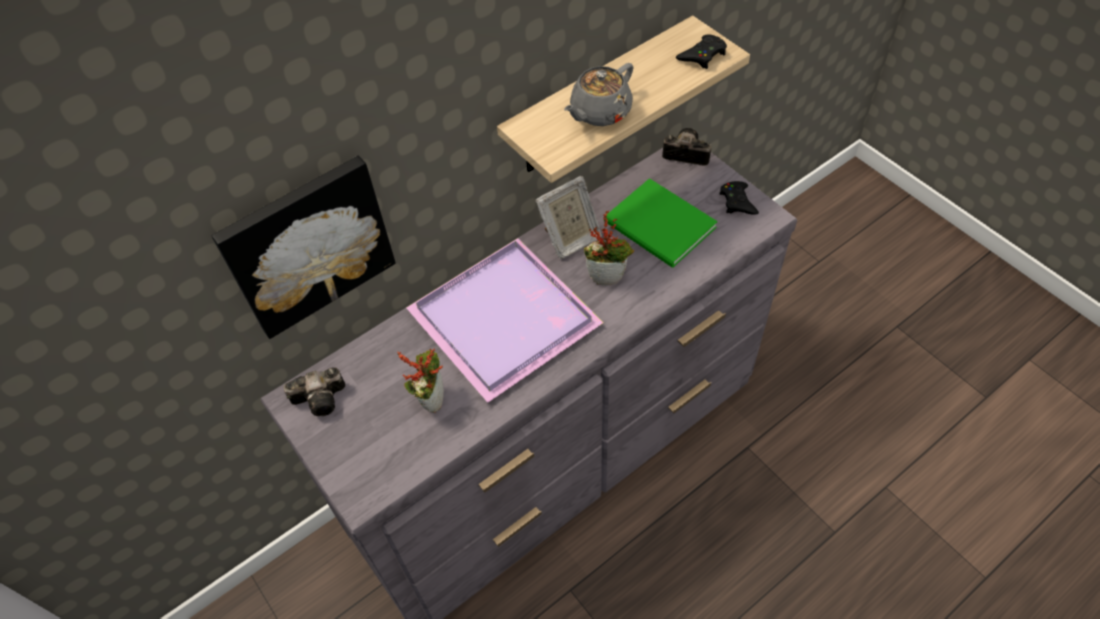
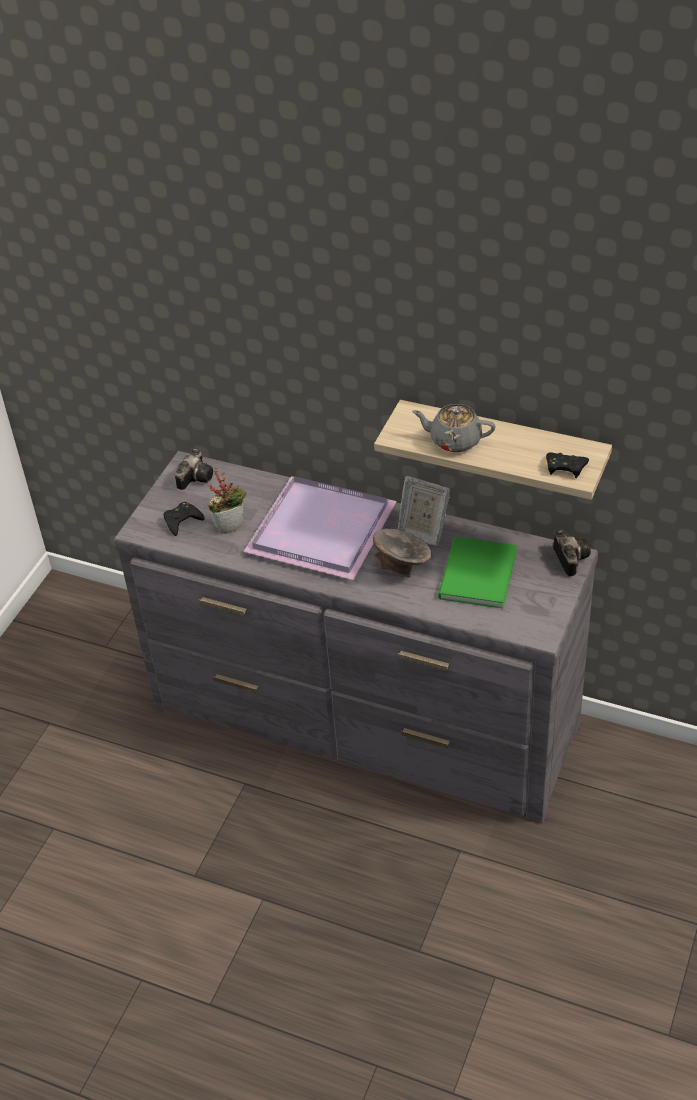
camera: 60 degrees right, 10 degrees down
picture [211,156,396,339] -> none
camera [284,367,345,416] -> camera turned 105 degrees counterclockwise [175,448,213,490]
potted plant [584,211,634,285] -> grey bowl [373,528,432,578]
black game controller [719,181,759,215] -> black game controller moved to [163,502,205,536]

